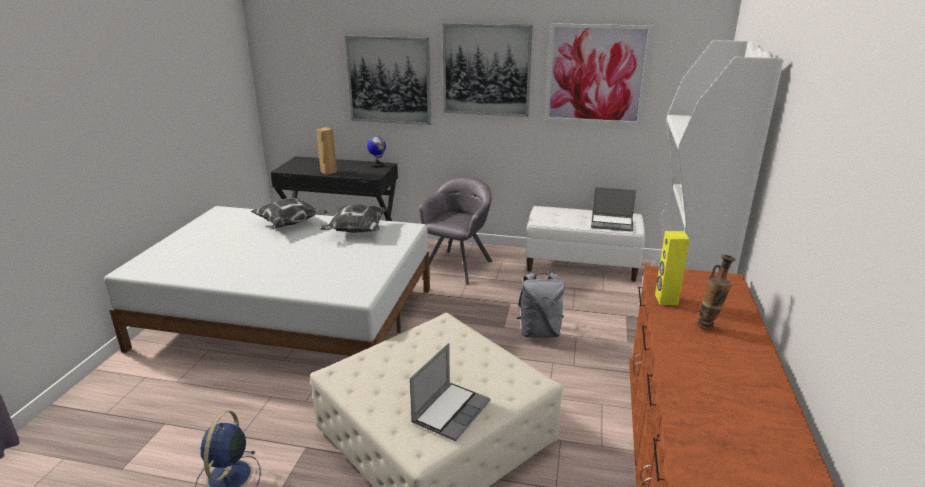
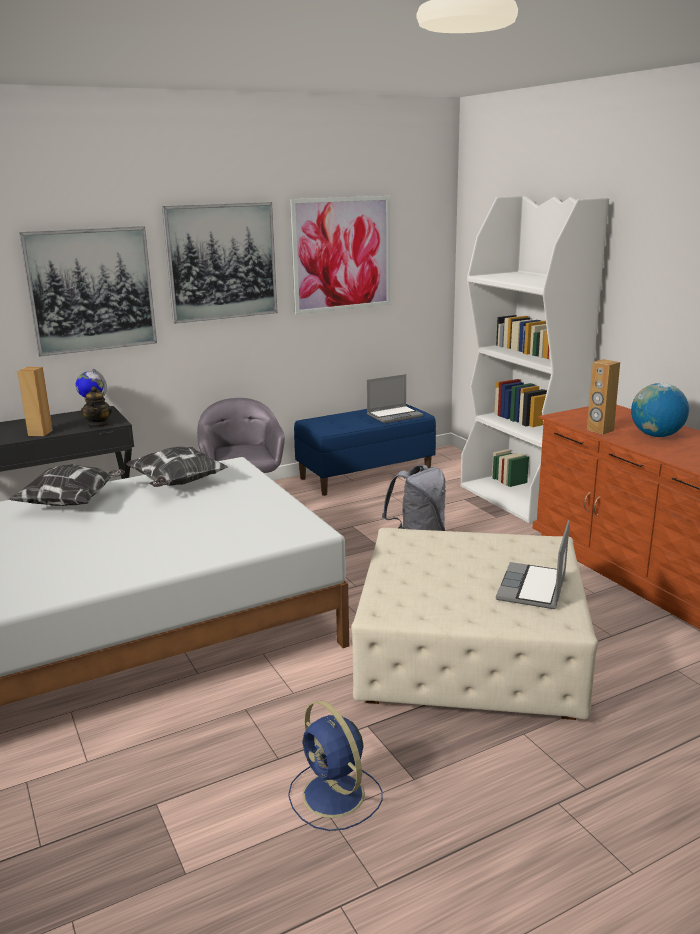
camera: 40 degrees left, 5 degrees down
laptop [410,343,491,441] -> laptop turned 150 degrees counterclockwise [496,520,570,609]
white bench [525,206,645,282] -> blue bench [294,404,436,496]
yellow speaker [655,231,690,305] -> brown speaker [587,359,620,434]
vase [697,255,736,330] -> globe [631,383,689,437]
none -> teapot [81,386,112,427]

